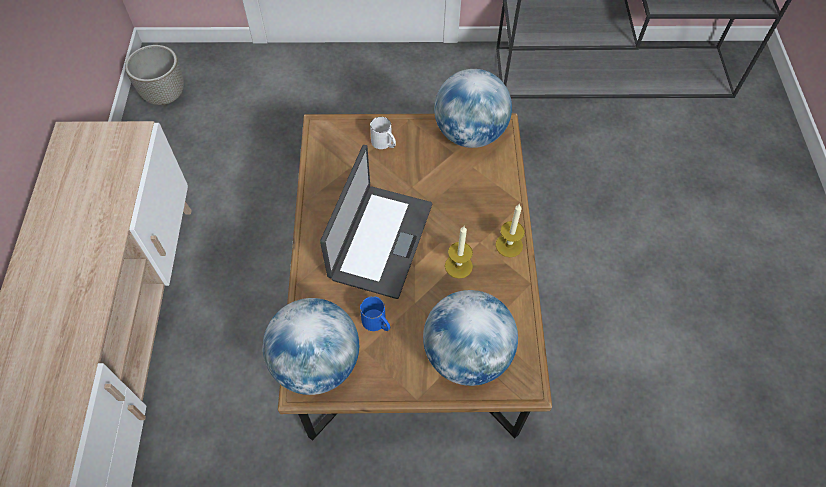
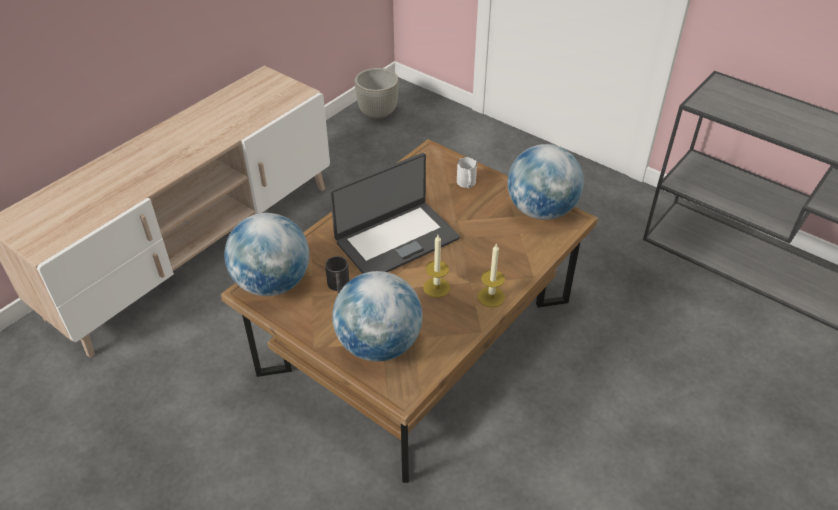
camera: 40 degrees right, 15 degrees down
blue mug [360,296,390,331] -> black mug [325,256,349,293]

